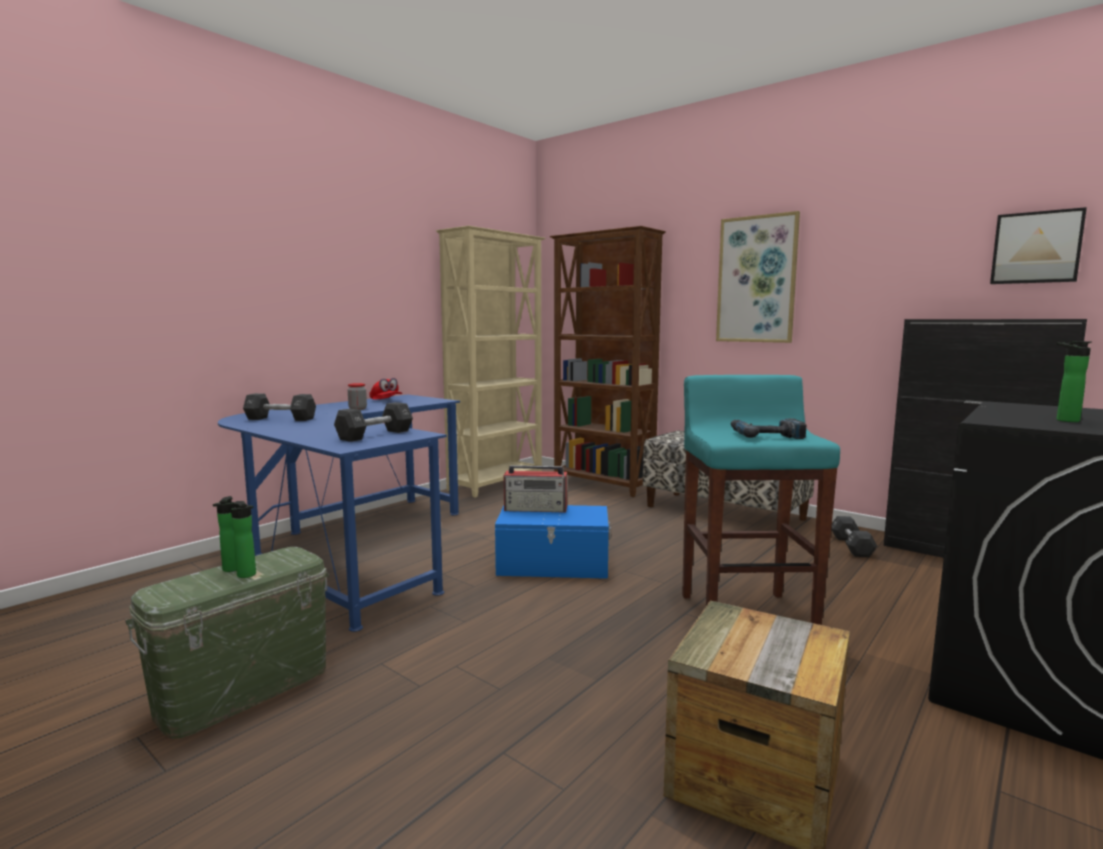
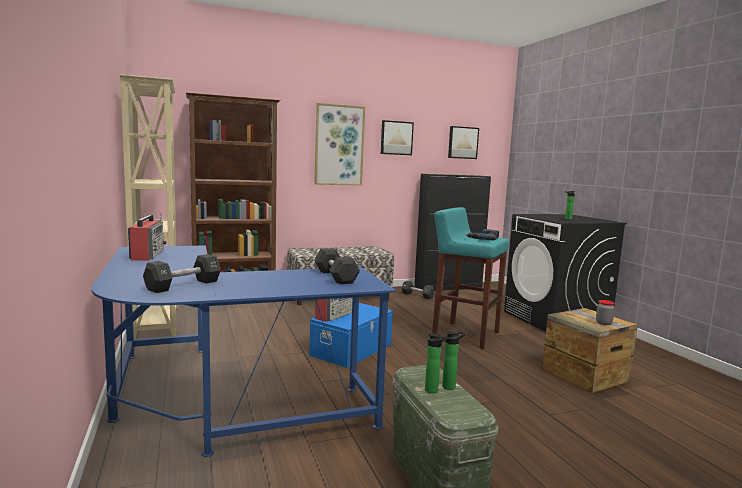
camera: 60 degrees left, 0 degrees up
jar [348,383,367,410] -> jar moved to [596,300,615,325]
red cap [369,378,402,399] -> radio [128,212,166,261]
none -> picture [381,120,414,155]

